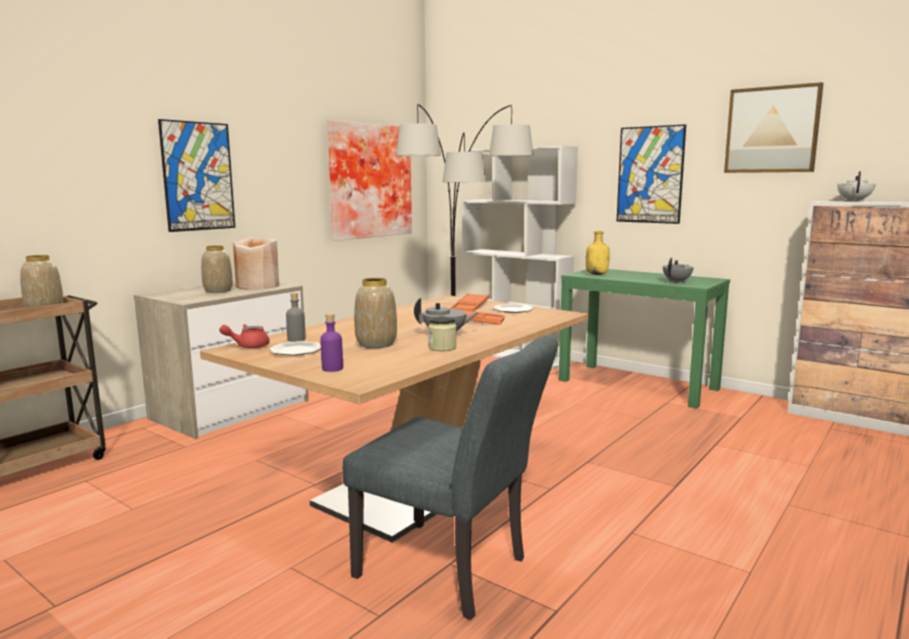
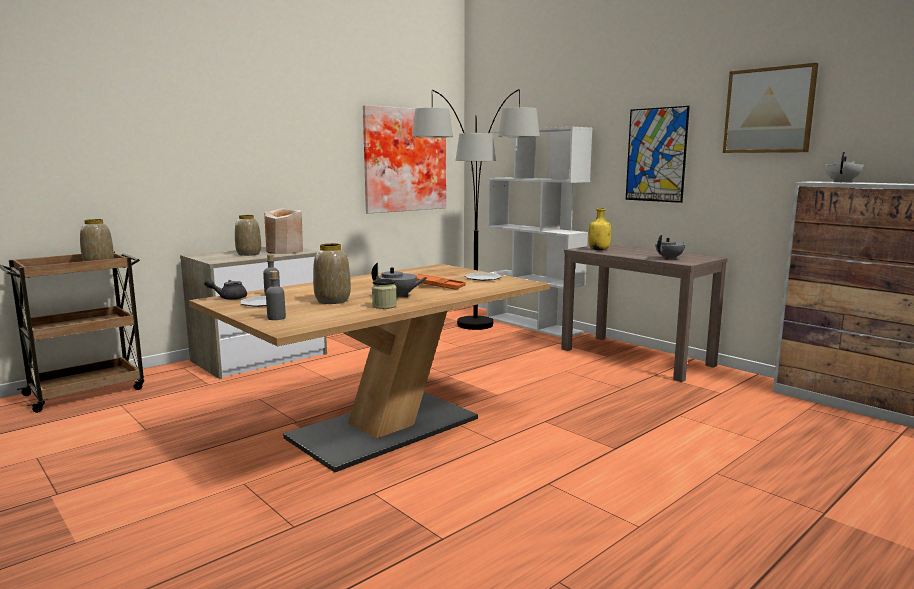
camera: 10 degrees right, 0 degrees up
picture [158,119,235,232] -> none
red teapot [219,324,270,348] -> grey teapot [204,279,247,300]
purple bottle [320,313,343,372] -> grey bottle [266,271,286,320]
grey chair [343,335,558,620] -> none
orange tray [451,293,489,311] -> none
green console table [559,269,730,409] -> brown console table [561,245,728,382]

